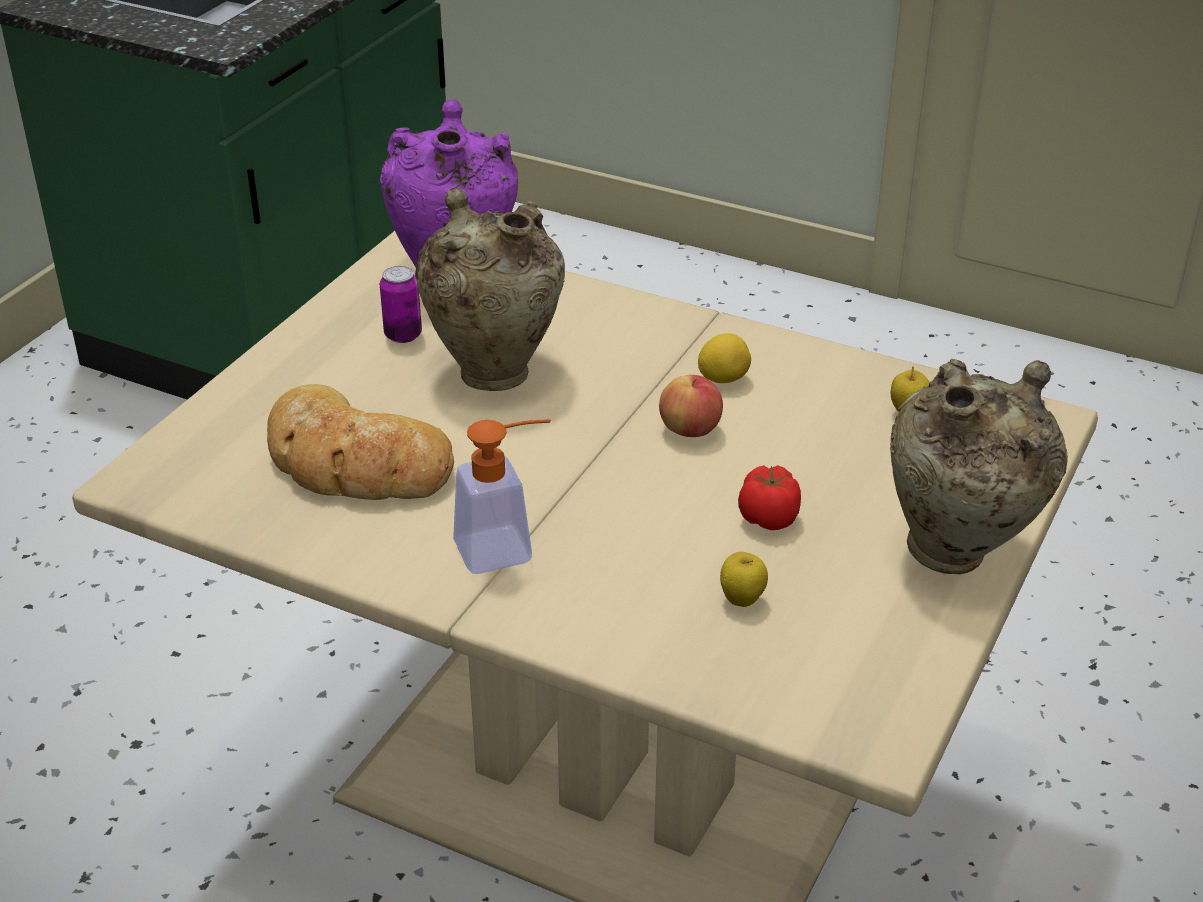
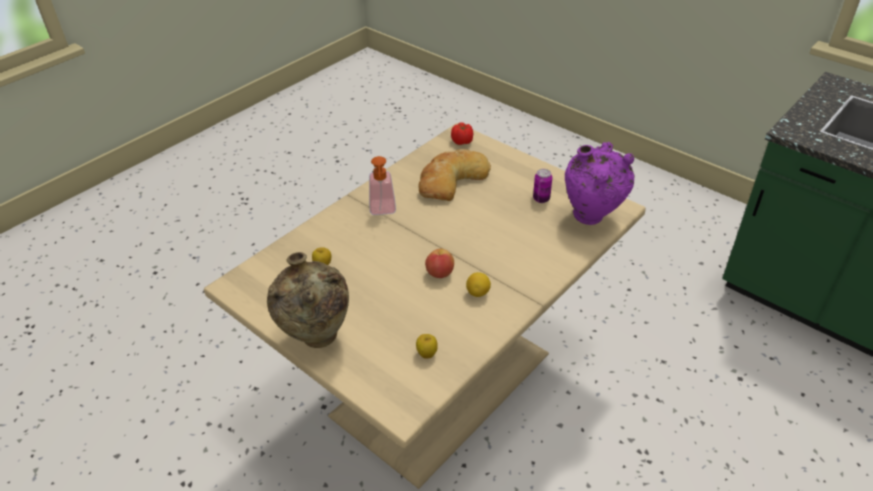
camera: 105 degrees right, 5 degrees up
beige vase [416,187,565,391] -> none
tomato [738,465,801,530] -> tomato moved to [451,122,473,145]

